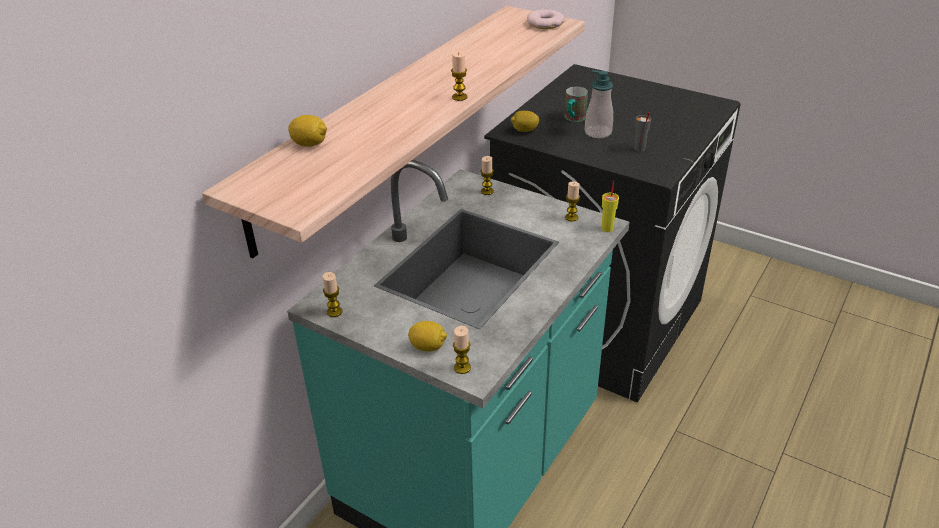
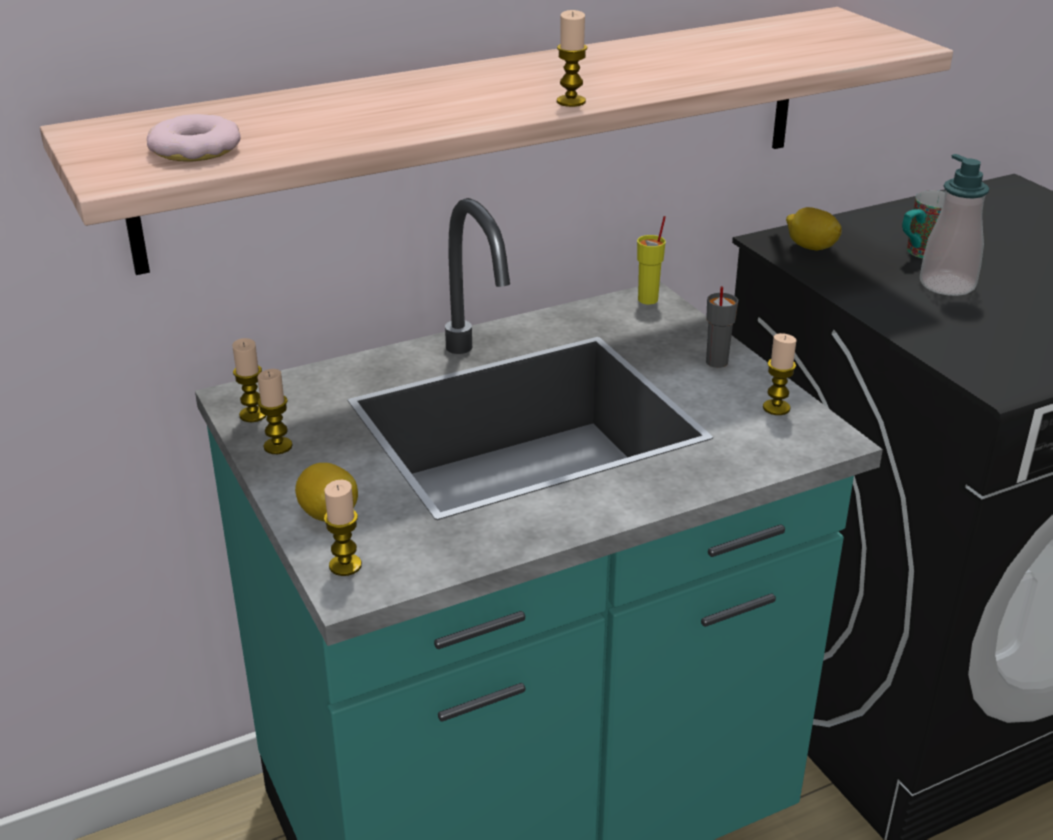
camera: 30 degrees right, 5 degrees down
lemon [288,115,327,147] -> none
candle [481,156,494,195] -> candle moved to [257,369,293,454]
donut [527,9,564,29] -> donut moved to [147,114,241,162]
yellow cup [601,181,619,232] -> yellow cup moved to [637,216,666,304]
grey cup [634,112,651,152] -> grey cup moved to [706,286,738,368]

